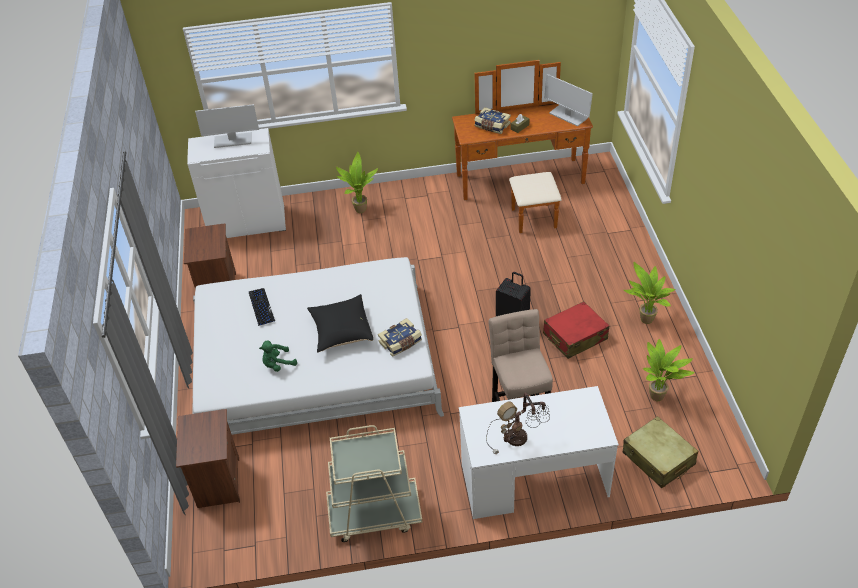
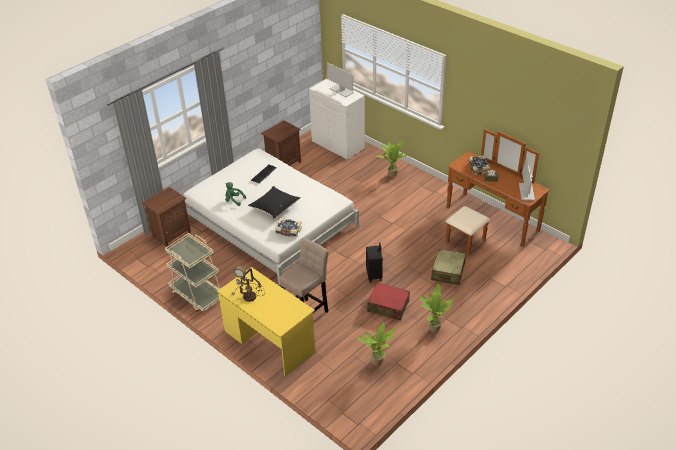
camera: 50 degrees right, 5 degrees down
white desk [459,386,619,519] -> yellow desk [217,267,315,377]
beige suitcase [623,416,698,488] -> beige suitcase moved to [431,249,466,285]

